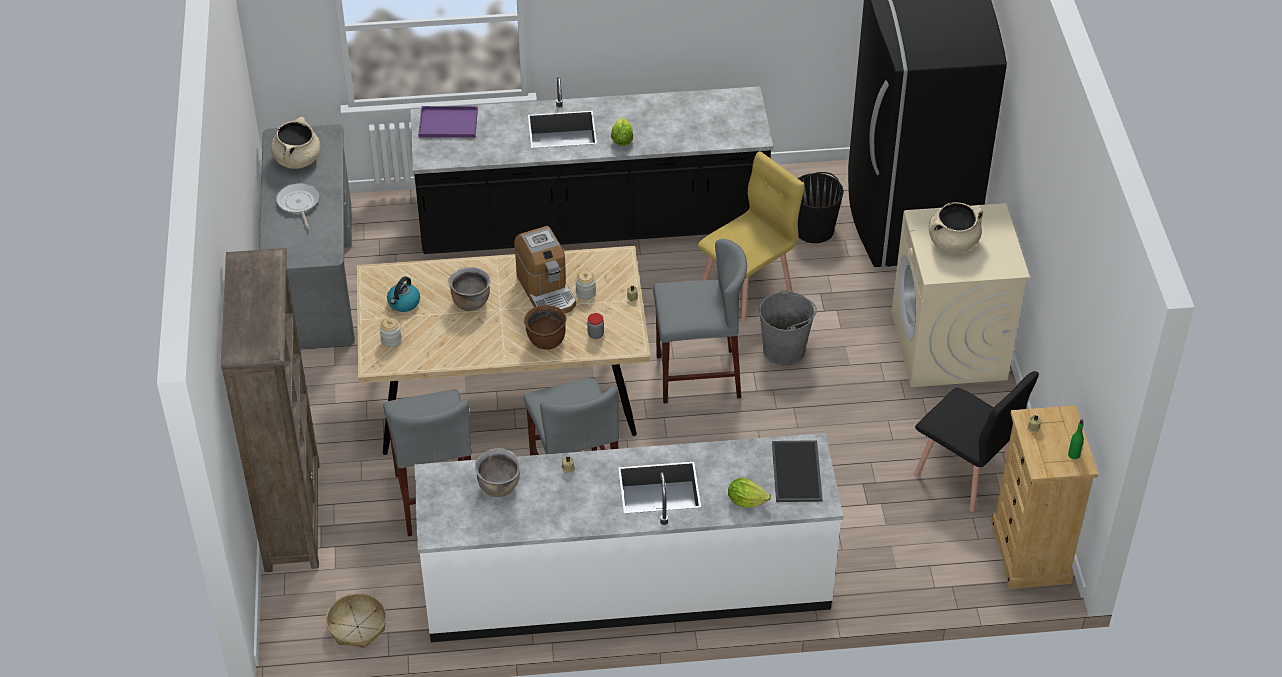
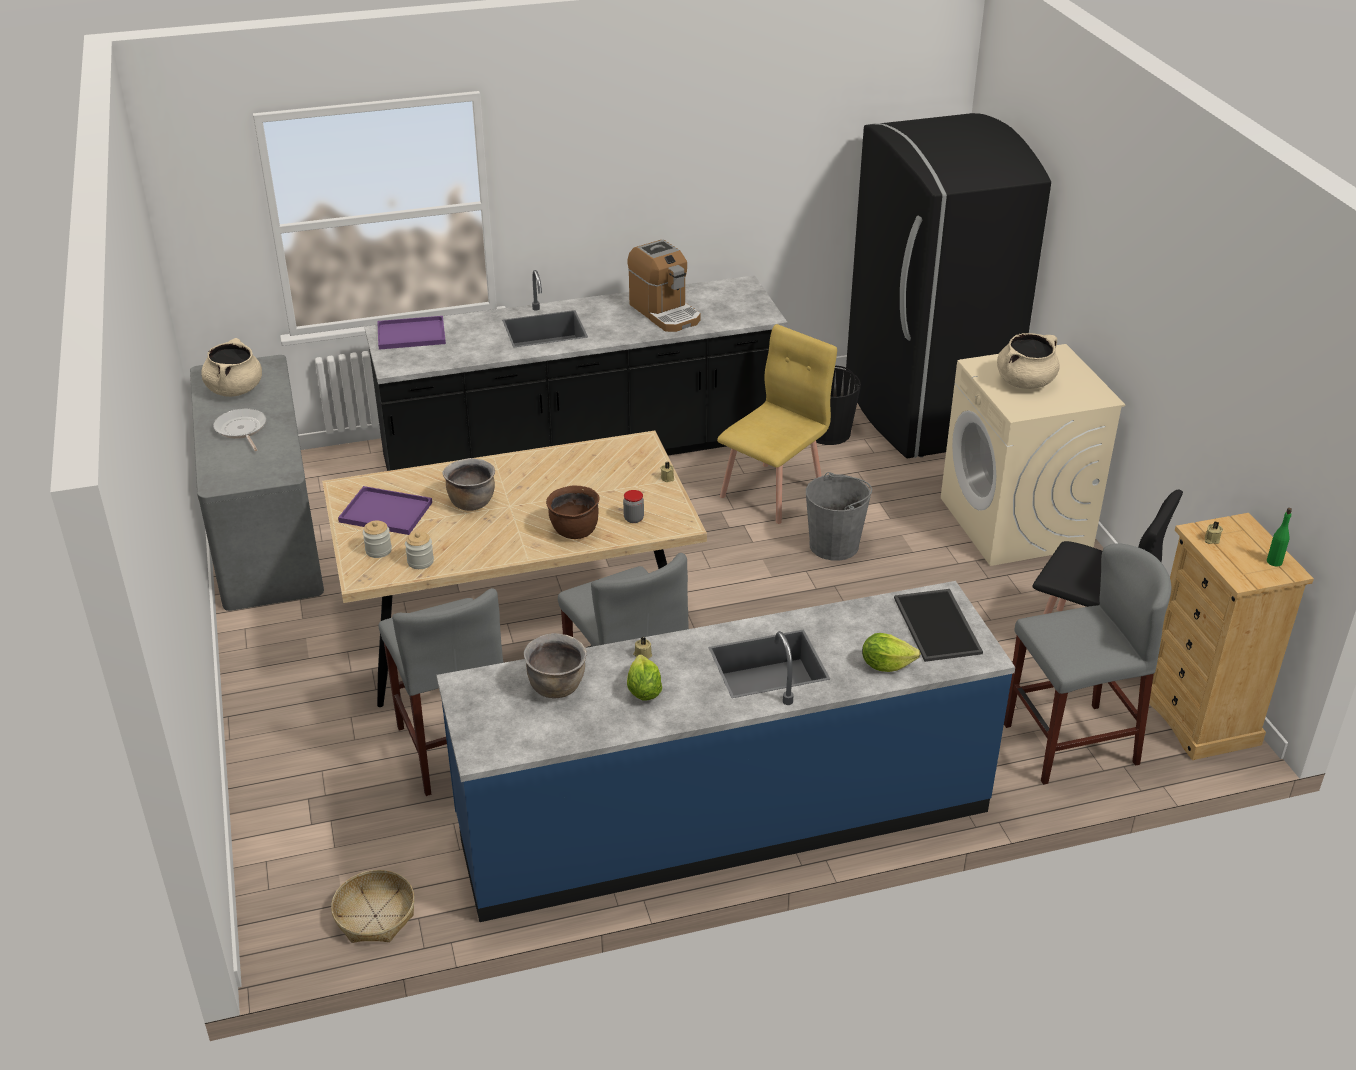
camera: 10 degrees left, 10 degrees down
brown bookcase [221,248,319,572] -> none
kettle [387,276,420,312] -> purple tray [338,486,432,535]
white counter [414,433,843,642] -> blue counter [436,581,1015,922]
coffee machine [514,226,576,313] -> coffee machine moved to [628,240,701,332]
jar [575,271,596,299] -> jar moved to [405,532,434,569]
lettuce [611,117,633,146] -> lettuce moved to [627,654,662,700]
grey stool [653,239,747,404] -> grey stool moved to [1004,543,1171,785]

